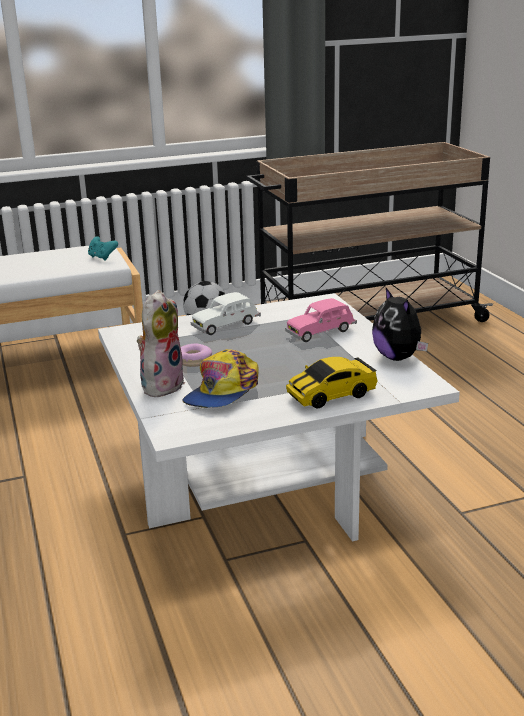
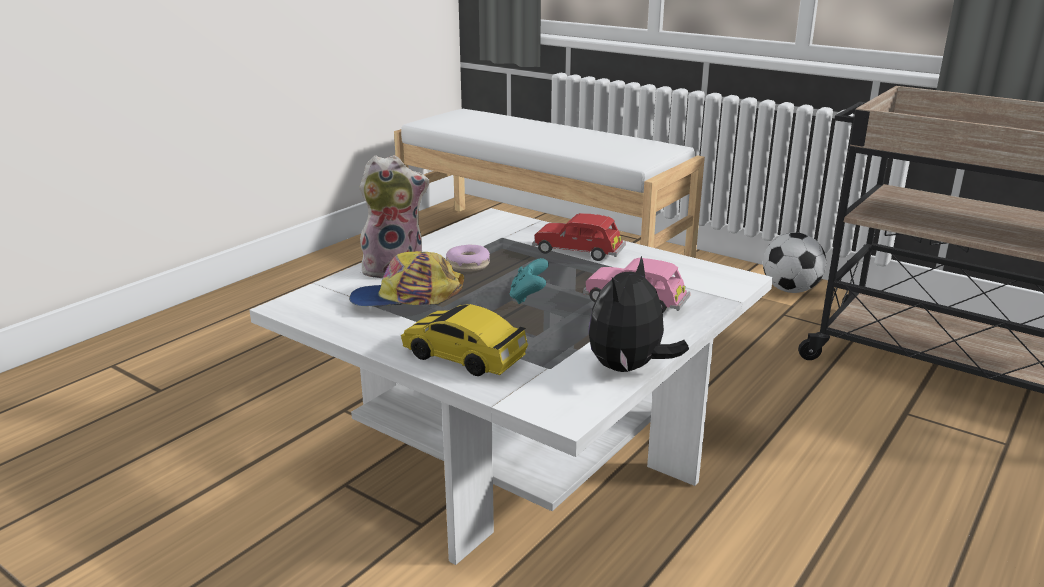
camera: 55 degrees right, 0 degrees up
turquoise game controller [88,236,118,261] -> turquoise game controller moved to [510,258,549,304]
white toy car [191,292,261,335] -> red toy car [532,213,626,261]

